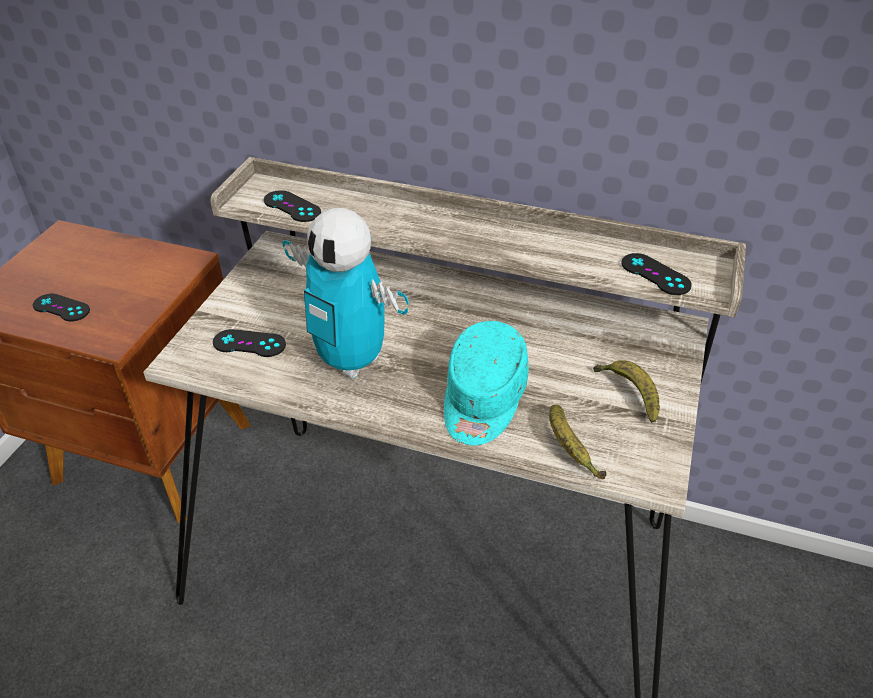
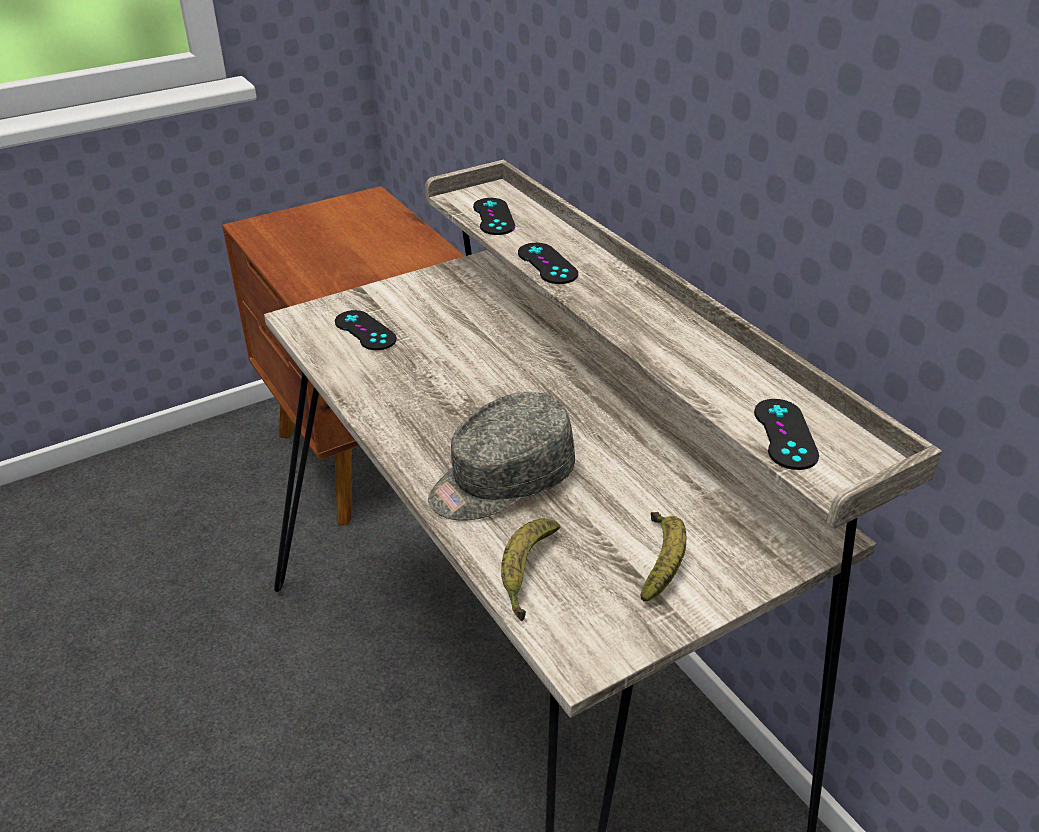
camera: 40 degrees right, 5 degrees down
black game controller [33,294,90,321] -> black game controller moved to [518,243,578,284]
toy robot [282,208,409,379] -> none
turquoise cap [444,321,529,445] -> grey cap [428,392,575,521]

